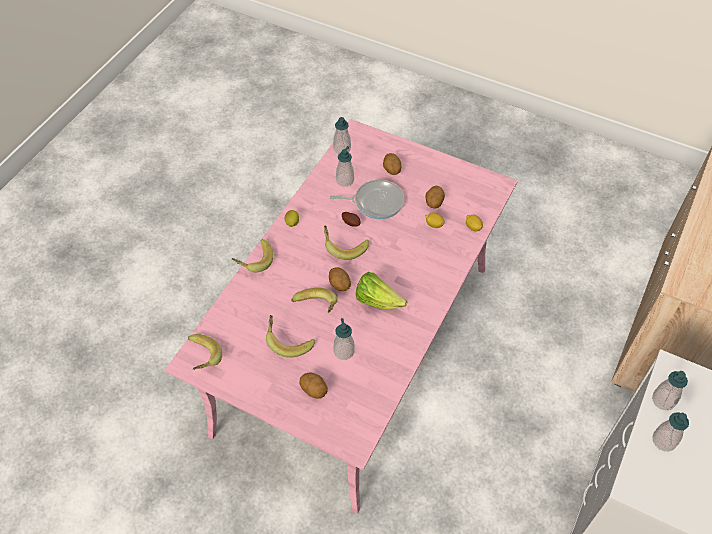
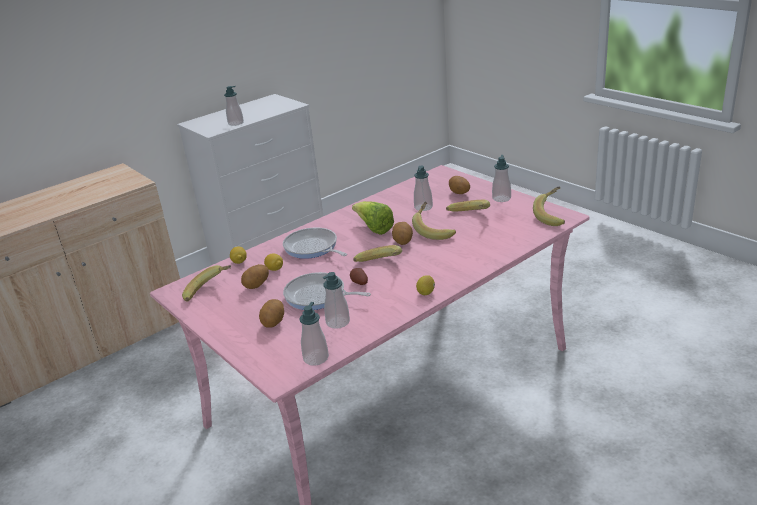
camera: 155 degrees left, 25 degrees down
banana [232,239,273,272] -> banana moved to [182,265,231,302]
soap dispenser [652,412,689,451] -> soap dispenser moved to [492,155,511,202]
none -> frying pan [283,228,347,259]

